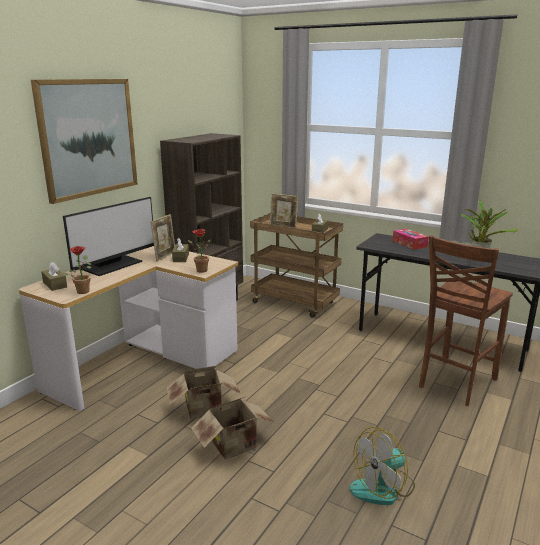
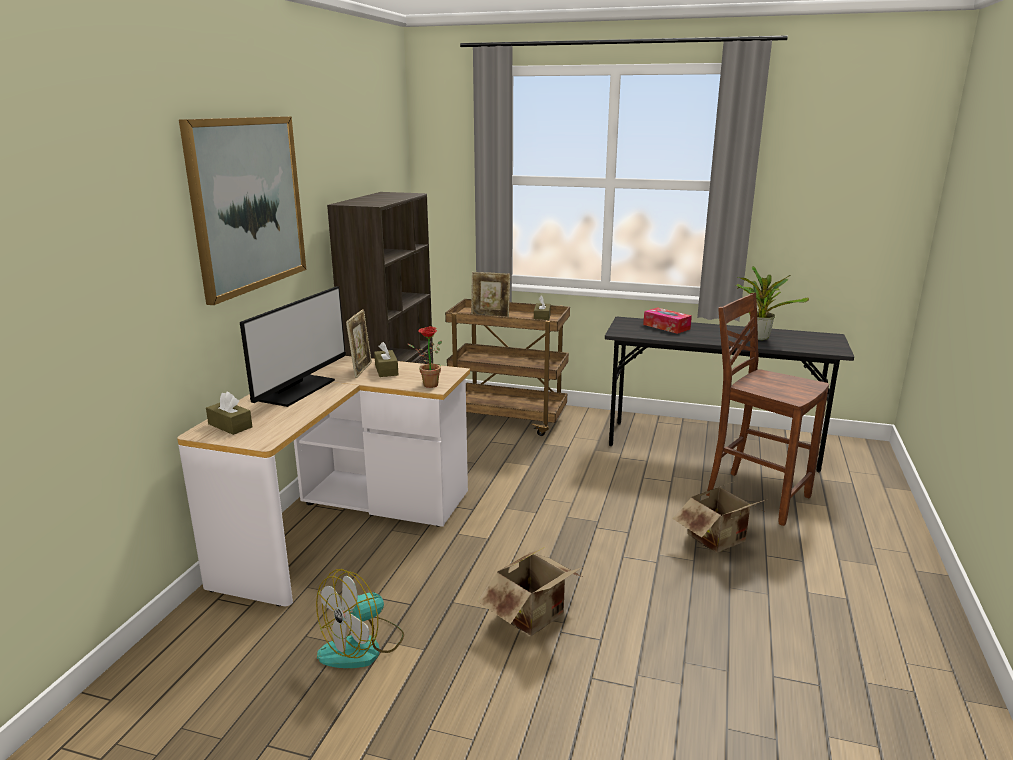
camera: 15 degrees left, 0 degrees up
potted plant [62,246,91,294] -> none
cardboard box [167,366,240,419] -> cardboard box moved to [673,481,768,553]
fan [349,427,415,505] -> fan moved to [316,569,404,668]
brown chair [419,235,513,406] -> brown chair turned 105 degrees clockwise [706,293,829,526]

